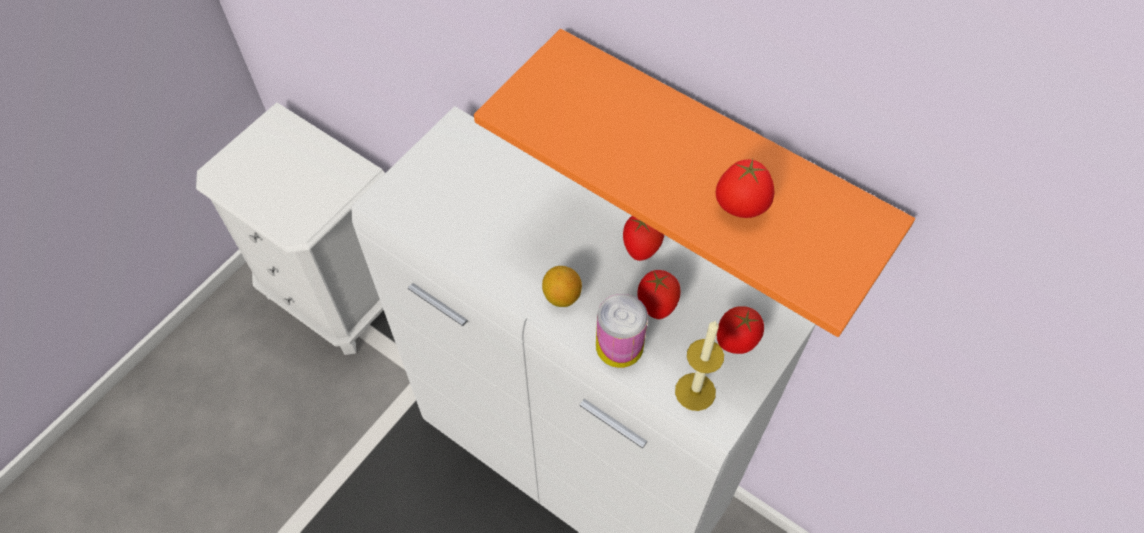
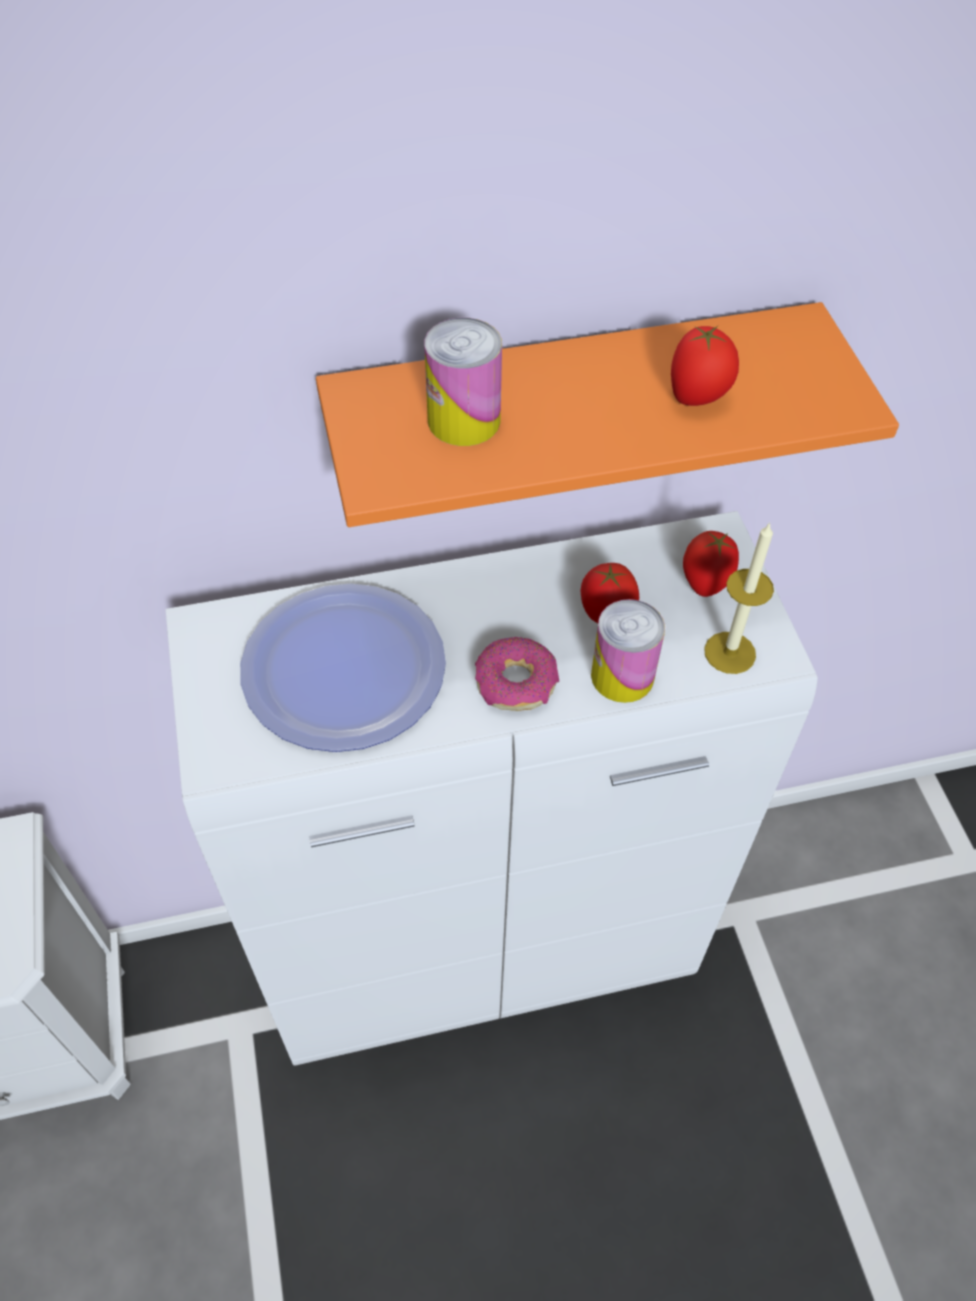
camera: 50 degrees left, 5 degrees down
lemon [542,266,582,307] -> donut [475,637,559,711]
tomato [623,216,664,261] -> none
none -> plate [240,583,446,752]
none -> can [424,318,502,446]

